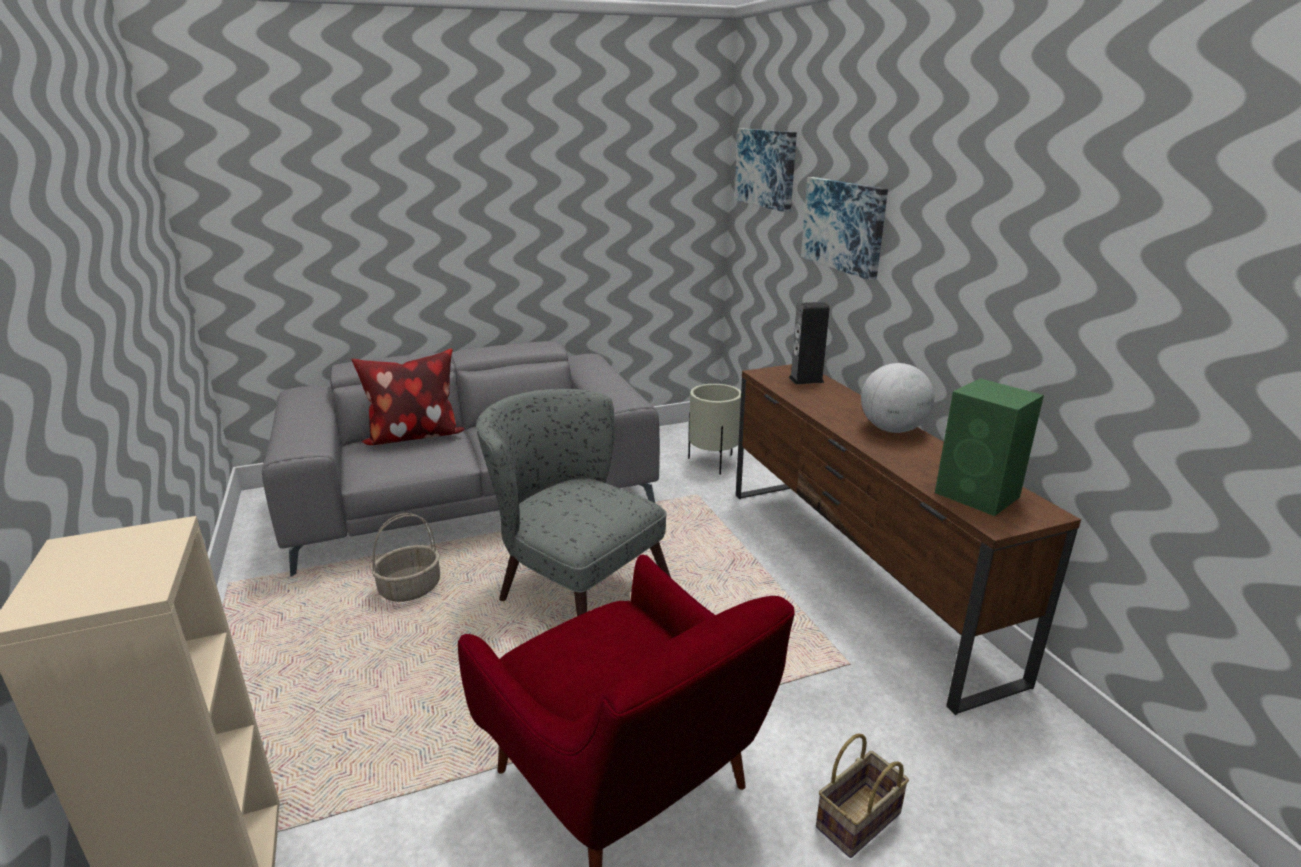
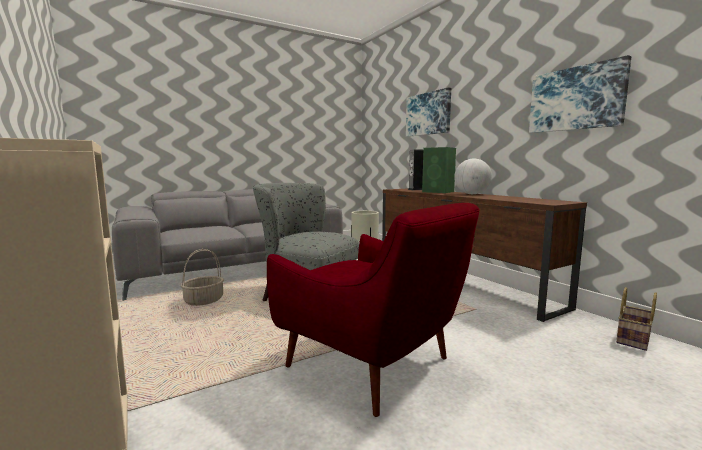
camera: 10 degrees left, 15 degrees down
pillow [352,349,464,445] -> none
picture [735,129,797,212] -> picture moved to [529,55,631,133]
basket [816,733,909,858] -> basket moved to [616,287,657,351]
green speaker [935,378,1044,516] -> green speaker moved to [422,147,456,193]

